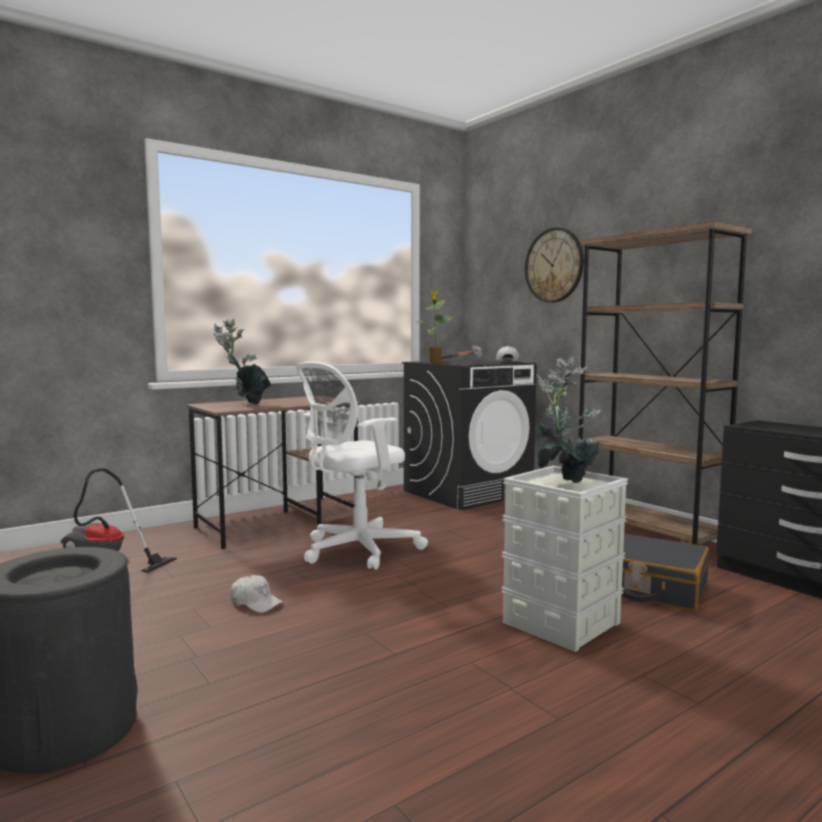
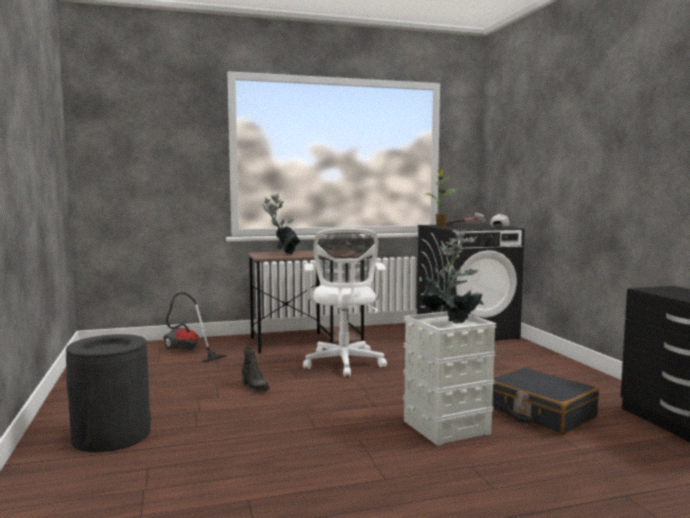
camera: 20 degrees right, 0 degrees up
white cap [230,575,283,613] -> black boot [242,347,269,392]
white office chair [296,362,428,570] -> white office chair turned 75 degrees counterclockwise [303,228,387,377]
wall clock [525,227,584,303] -> none
brown bookcase [578,221,752,545] -> none

